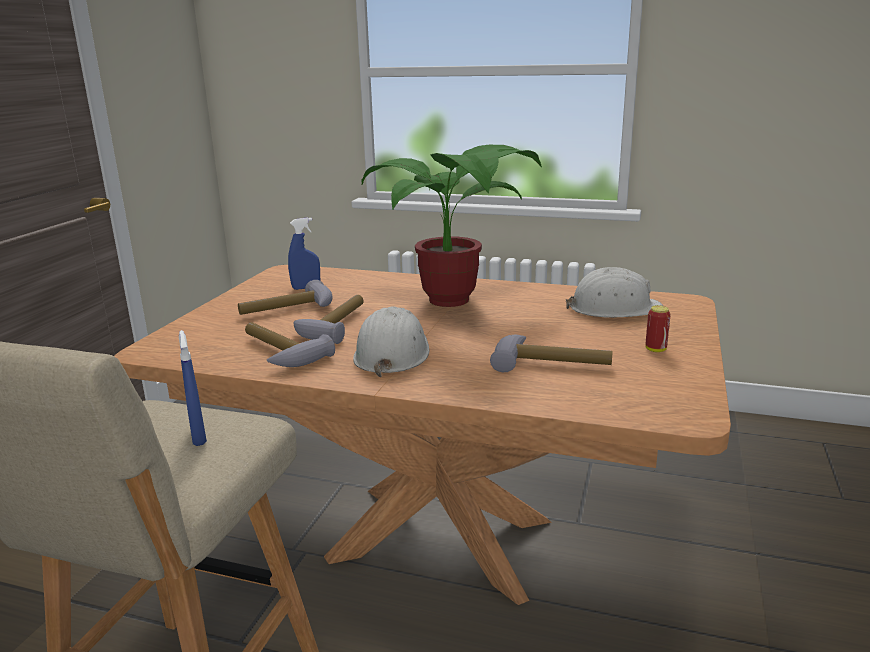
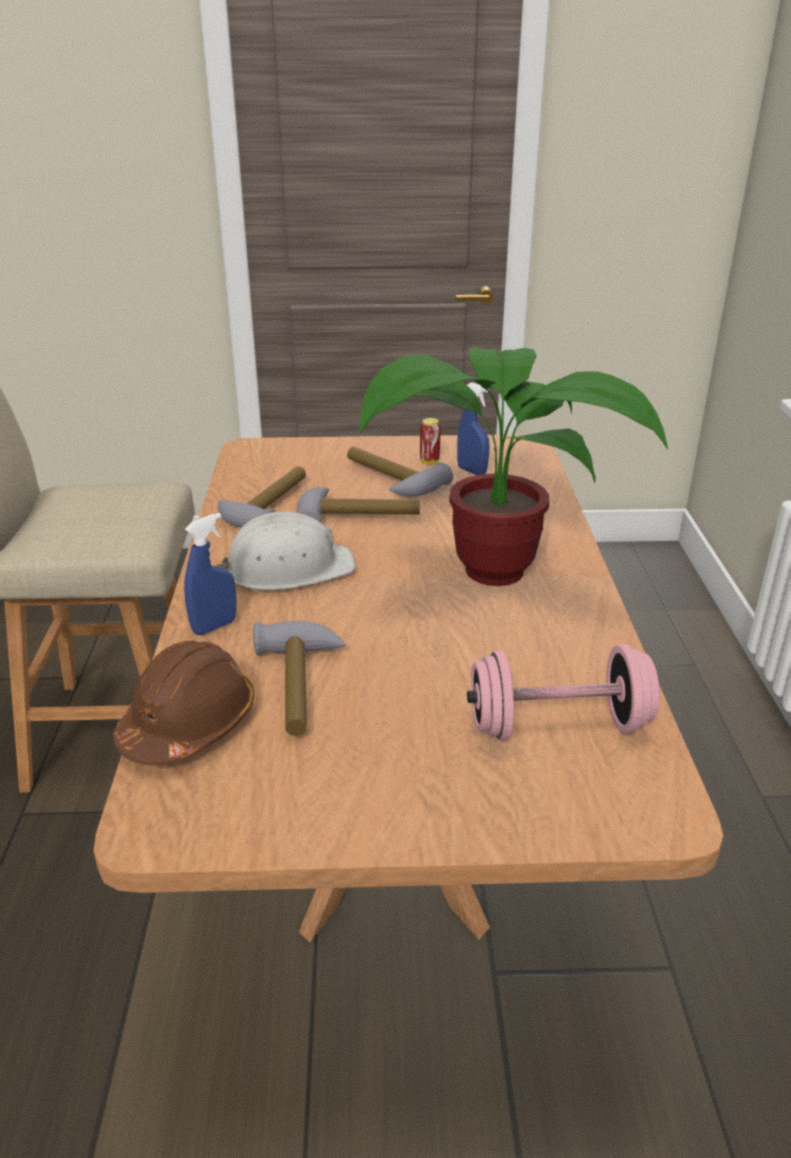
camera: 70 degrees right, 10 degrees up
blue spray bottle [179,330,207,446] -> blue spray bottle moved to [184,513,236,635]
white hard hat [566,267,663,318] -> pink dumbbell [467,644,660,741]
can [645,305,671,352] -> can moved to [420,418,441,464]
none -> brown hard hat [113,641,254,766]

